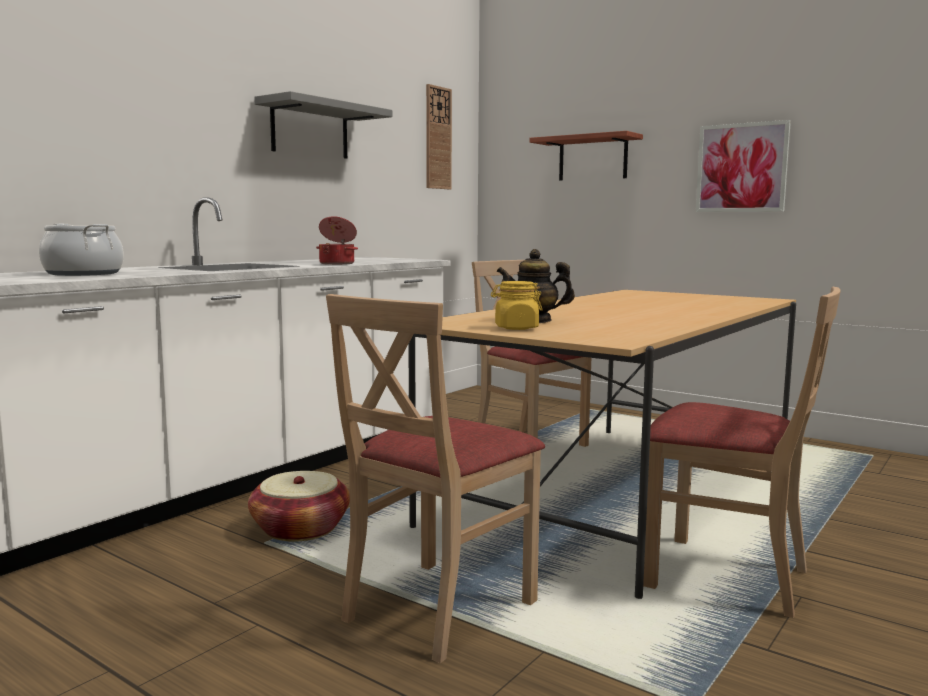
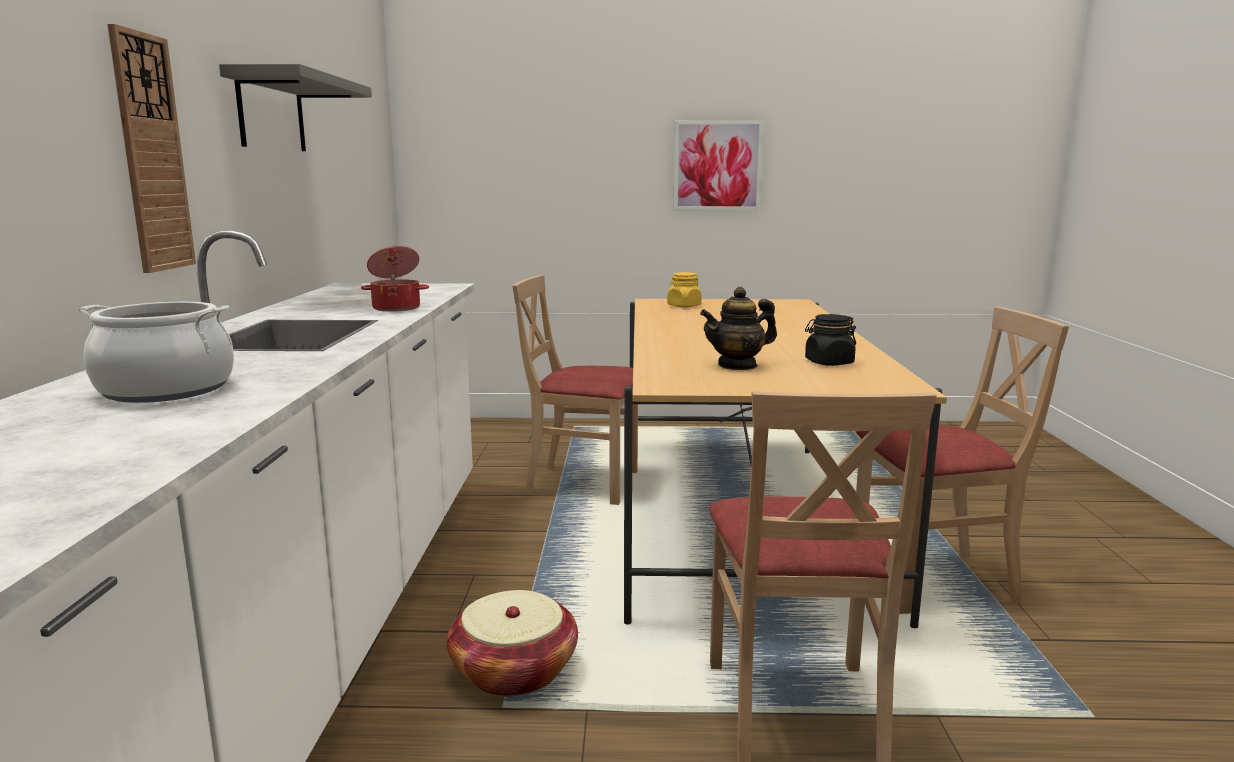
camera: 35 degrees left, 5 degrees up
wall clock [426,84,452,189] -> wall clock moved to [107,24,196,273]
yellow jar [491,281,543,330] -> yellow jar moved to [667,272,702,307]
shelf [529,131,643,181] -> none
none -> black jar [805,314,856,366]

